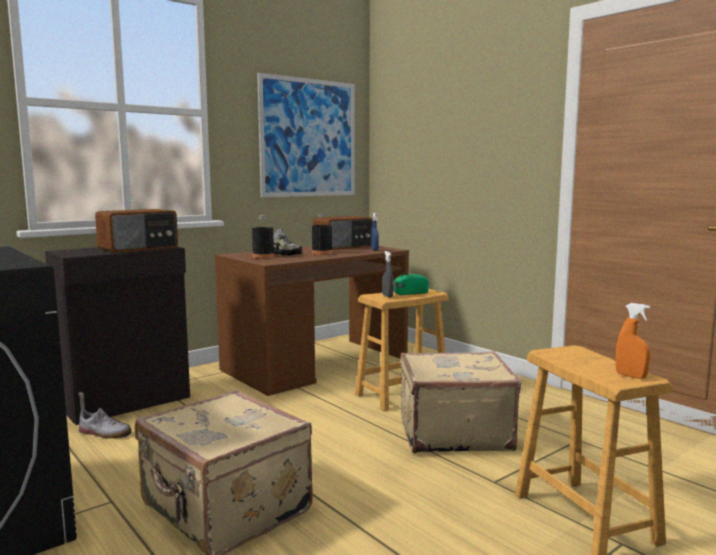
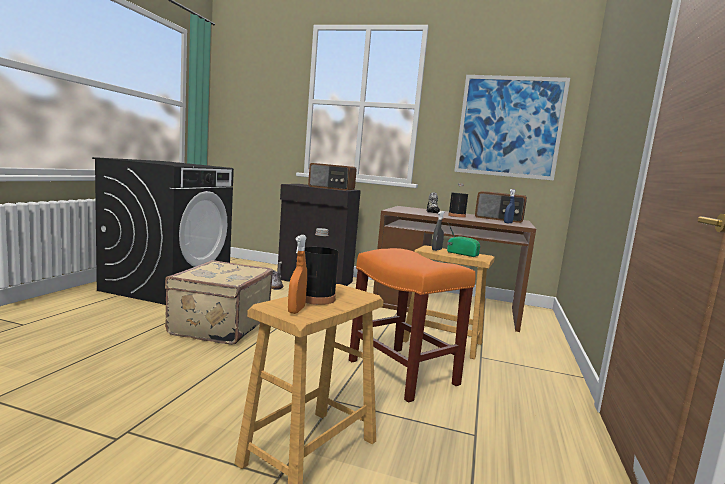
camera: 55 degrees right, 0 degrees up
black bottle [252,215,274,259] -> black bottle moved to [305,228,339,305]
beige suitcase [400,351,521,453] -> orange stool [349,248,476,403]

